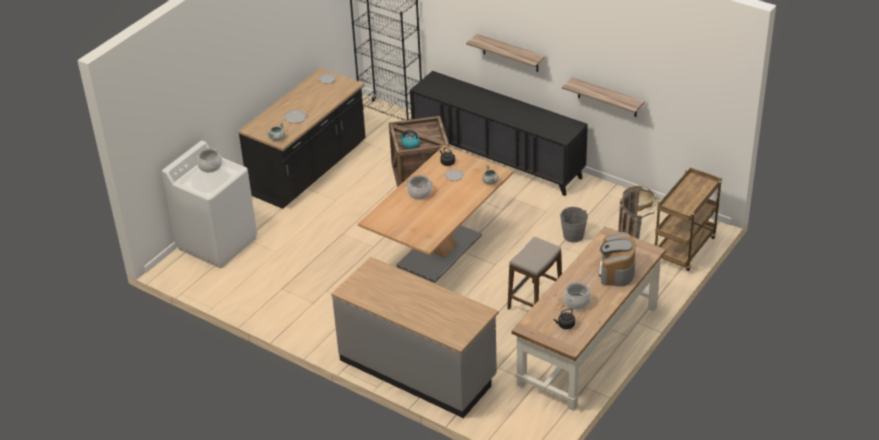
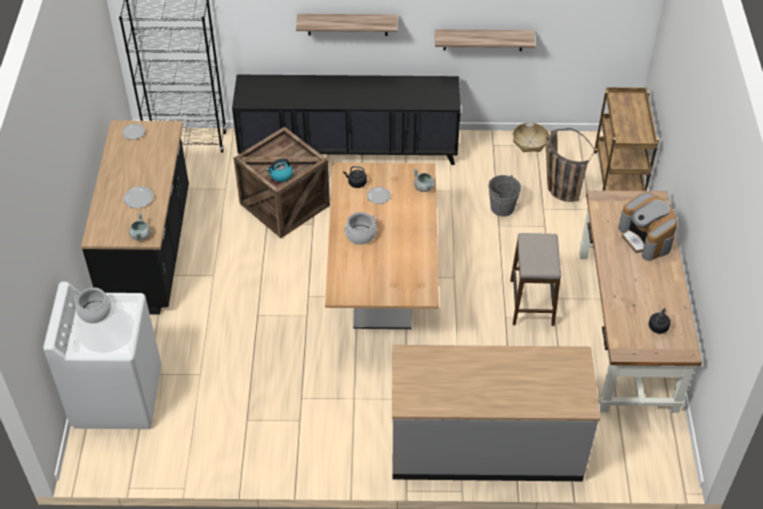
camera: 35 degrees left, 10 degrees up
cooking pot [563,282,591,310] -> none

